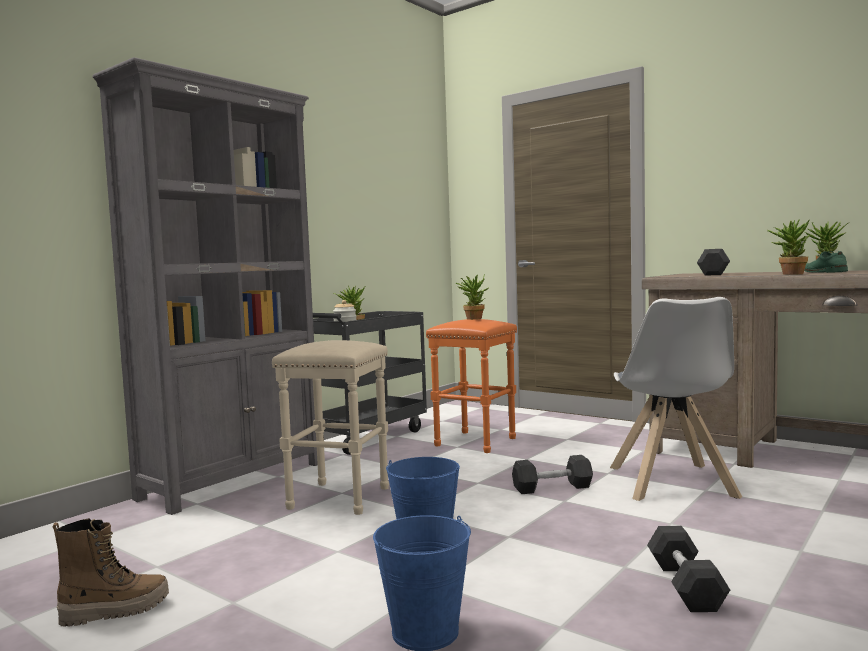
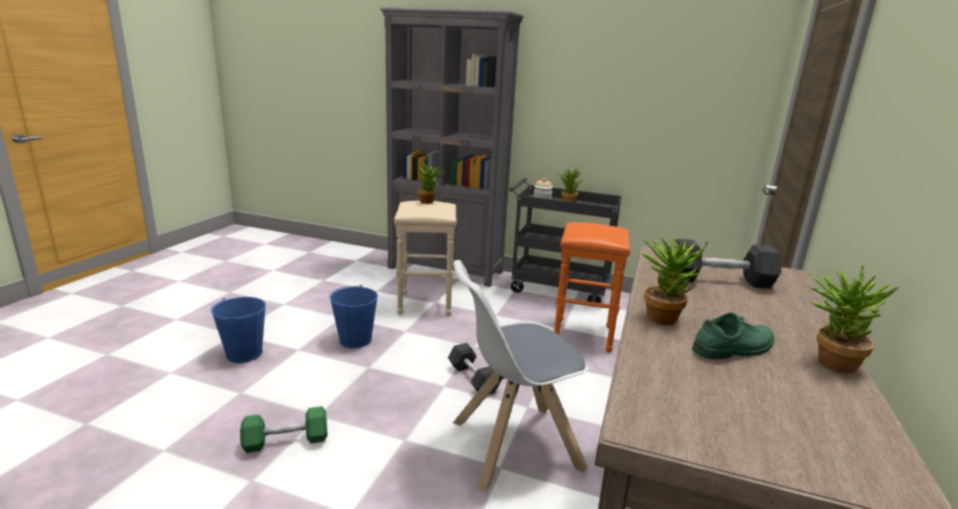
camera: 70 degrees right, 15 degrees up
boot [52,518,169,627] -> none
potted plant [456,275,489,320] -> potted plant moved to [417,164,445,204]
grey dumbbell [647,526,730,612] -> green dumbbell [240,406,327,453]

